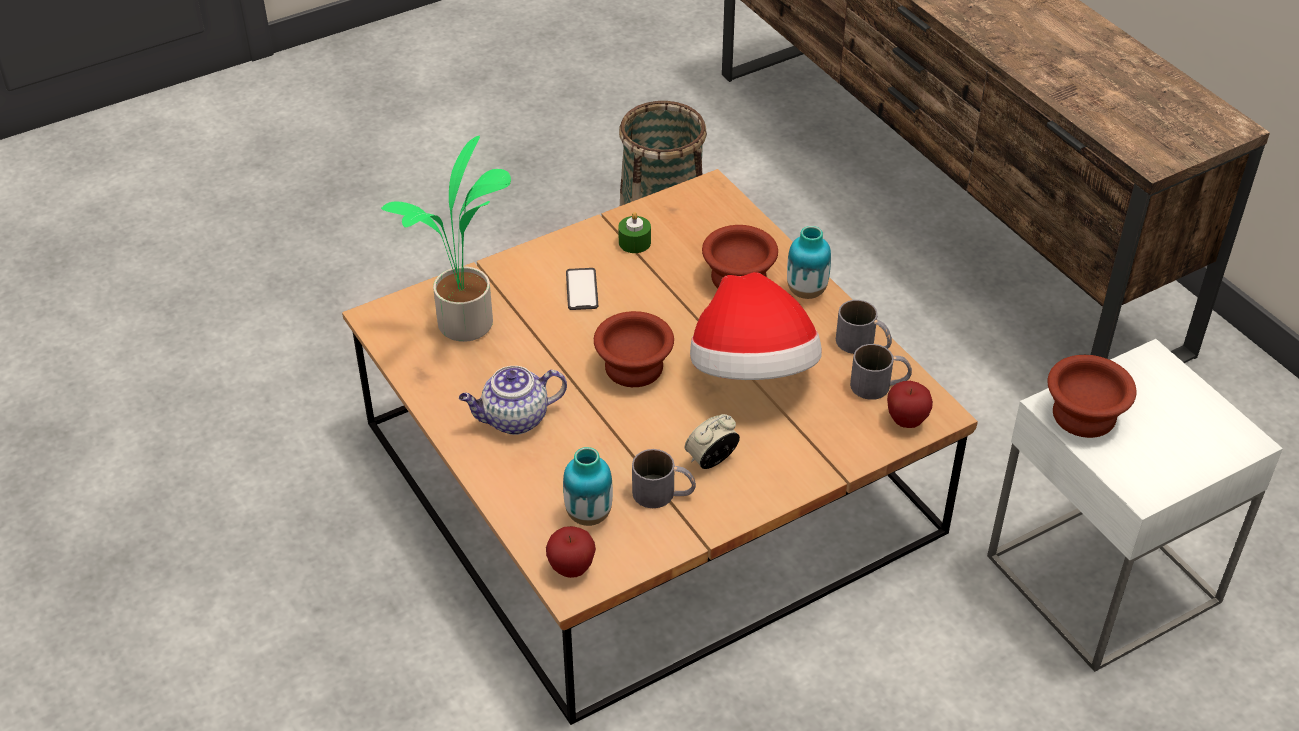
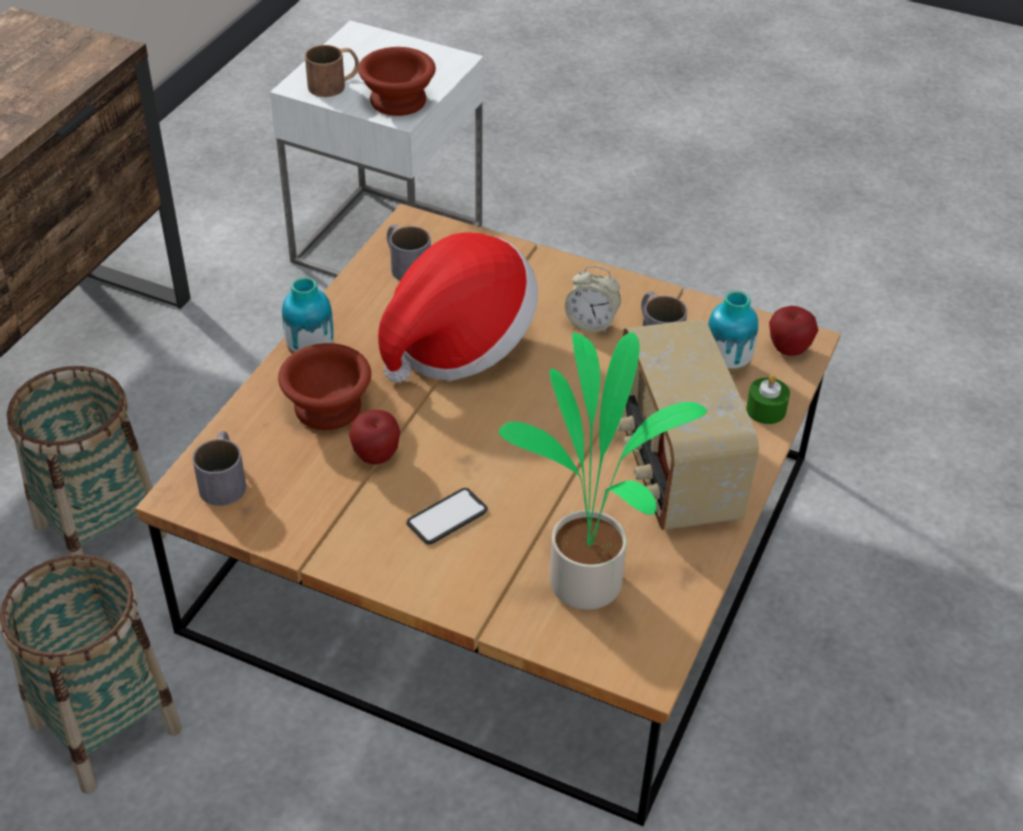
camera: 125 degrees left, 0 degrees up
teapot [459,366,567,435] -> radio [617,319,759,530]
brown bowl [594,311,674,387] -> none
green candle [618,212,651,253] -> green candle moved to [746,375,790,424]
grey mug [836,300,892,354] -> grey mug moved to [192,431,246,506]
apple [887,381,933,428] -> apple moved to [349,410,400,465]
none -> basket [7,366,168,555]
none -> brown mug [305,45,359,97]

